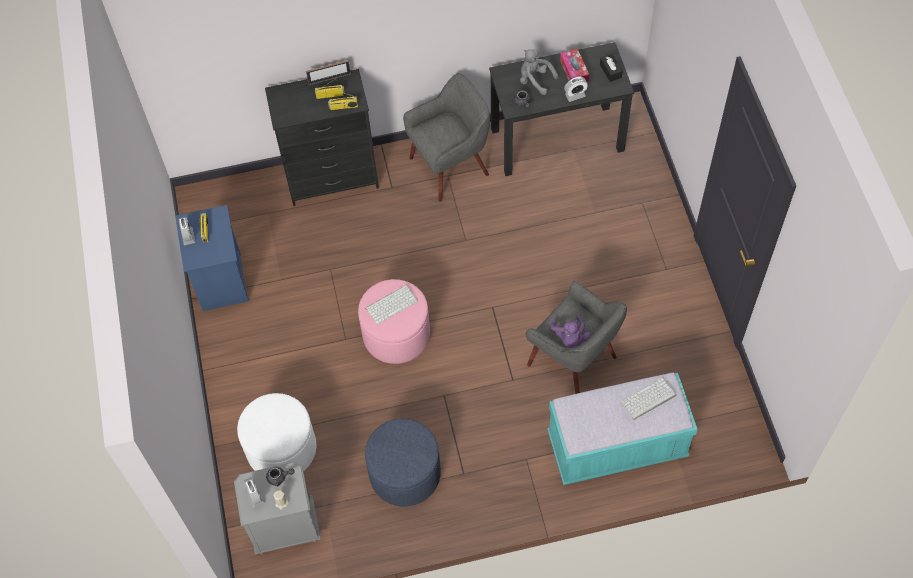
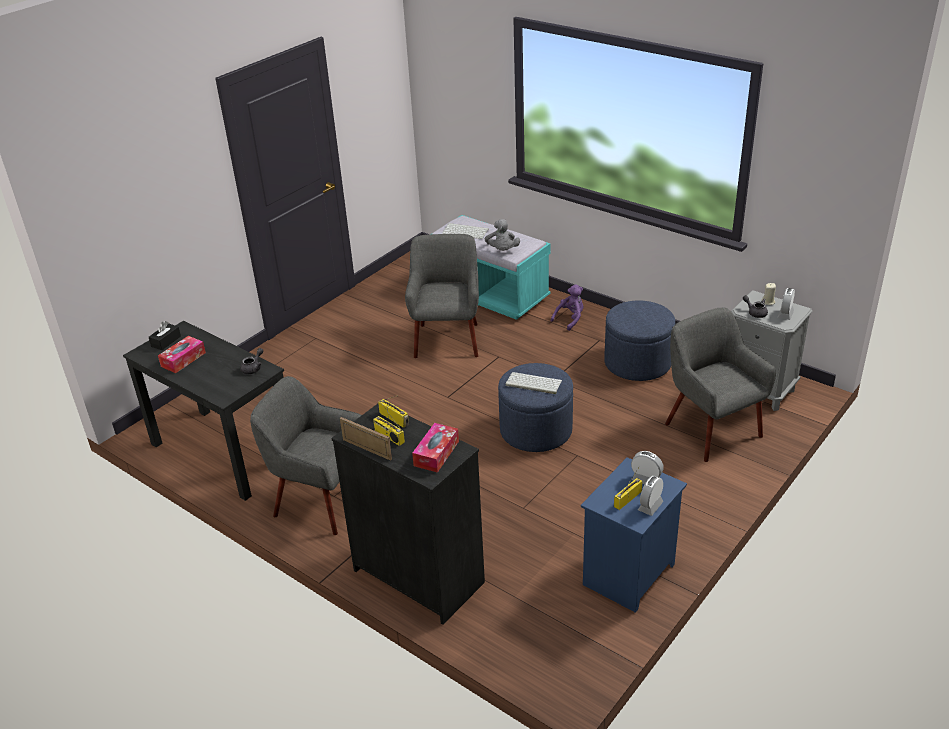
camera: 130 degrees left, 25 degrees down
white ottoman [237,393,316,471] -> grey armchair [665,307,776,462]
pink ottoman [358,279,430,364] -> blue ottoman [498,363,573,452]
grey plush toy [520,49,558,95] -> grey plush toy moved to [485,219,520,251]
purple plush toy [551,316,591,348] -> purple plush toy moved to [551,285,583,331]
alarm clock [564,77,588,102] -> alarm clock moved to [631,451,664,484]
none -> tissue box [412,423,459,473]

